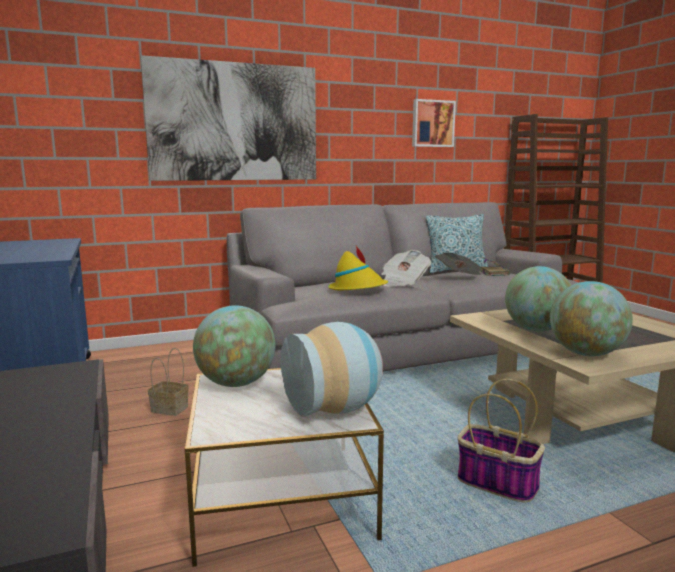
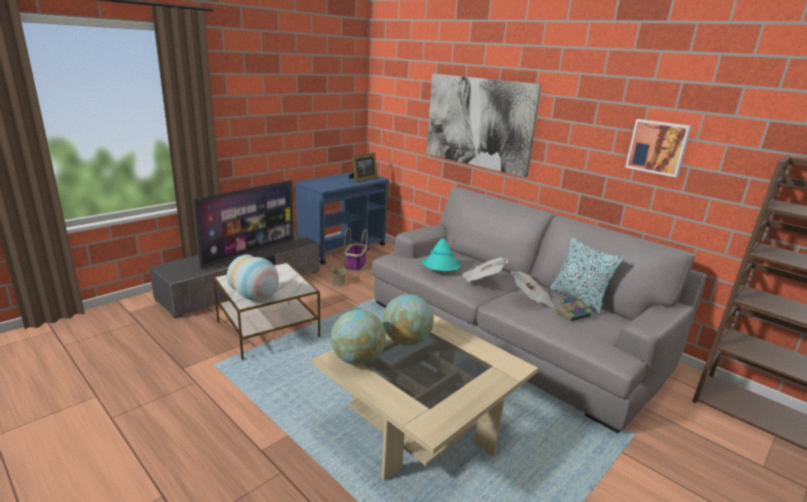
camera: 65 degrees right, 10 degrees up
globe [193,305,275,387] -> none
yellow hat [328,246,388,290] -> turquoise hat [422,238,461,271]
basket [458,379,545,502] -> basket moved to [344,227,367,271]
none -> television [193,180,294,269]
none -> picture frame [349,152,377,182]

